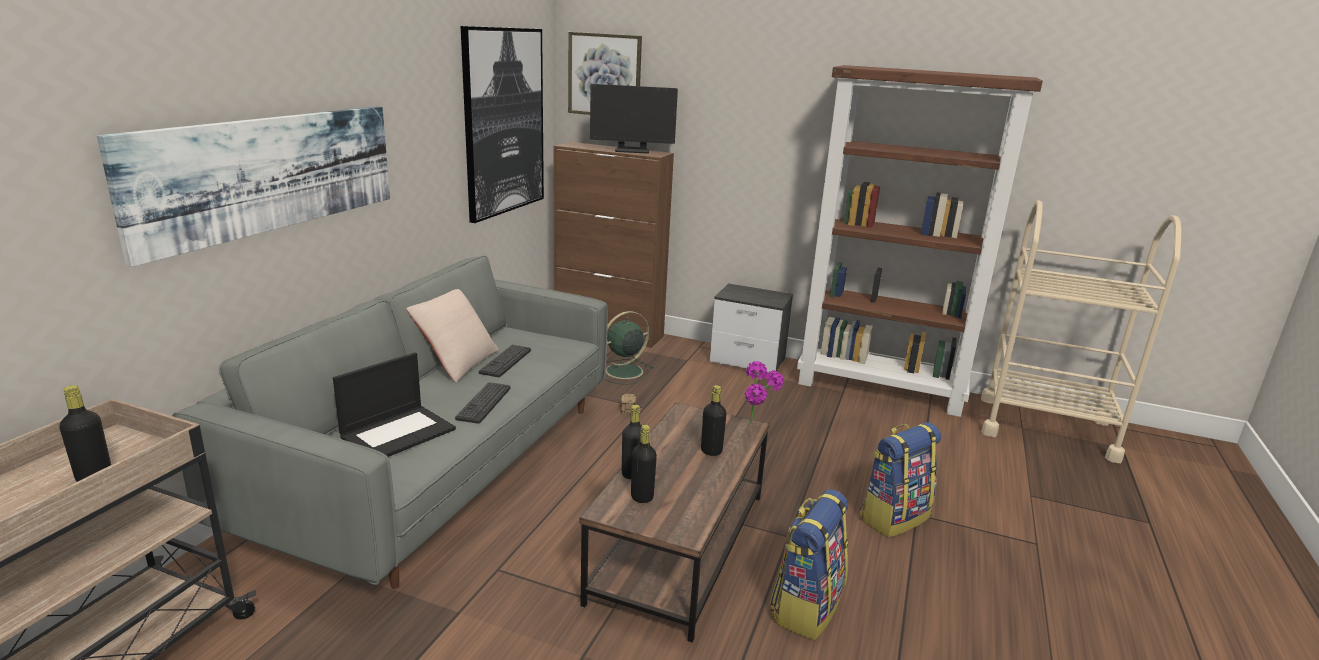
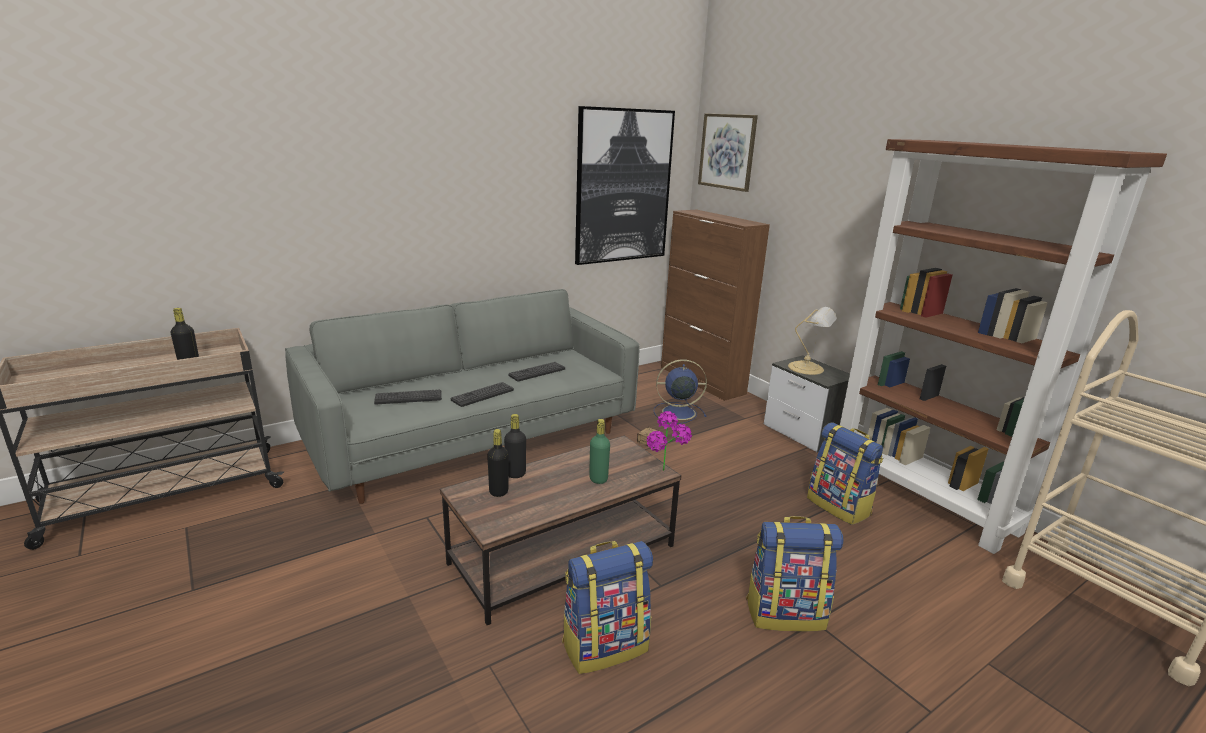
camera: 35 degrees right, 0 degrees up
picture [97,106,390,267] -> none
laptop [333,352,456,457] -> keyboard [374,389,442,405]
beige pillow [406,289,499,383] -> none
monitor [590,84,678,153] -> none
green fan [604,311,654,385] -> blue fan [654,359,707,424]
black bottle [701,385,727,456] -> green bottle [589,419,610,484]
none -> table lamp [788,307,837,375]
none -> backpack [807,422,883,525]

